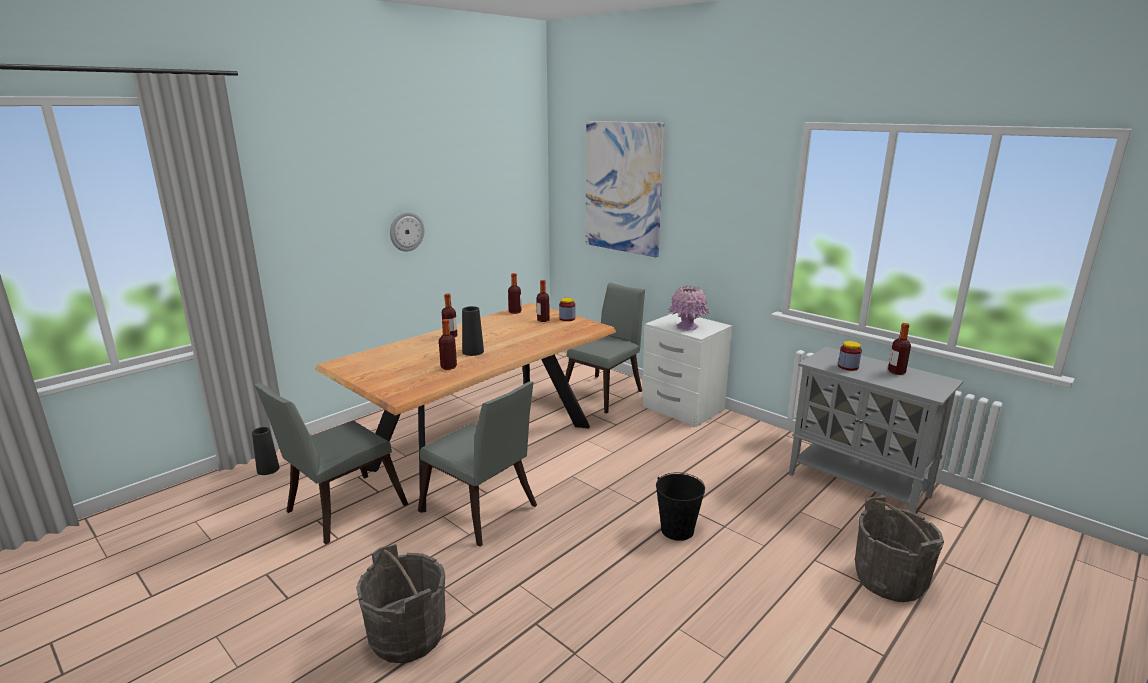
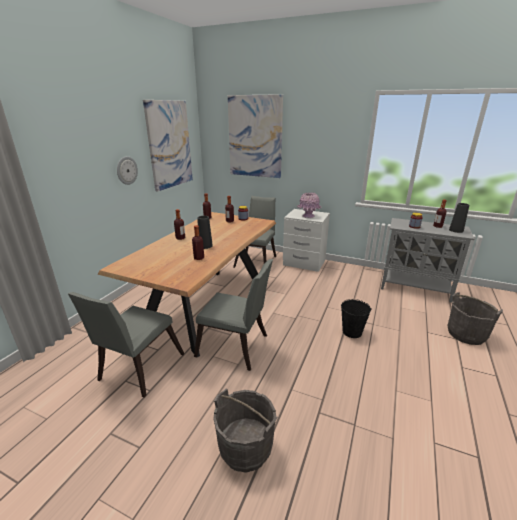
camera: 20 degrees left, 5 degrees up
black vase [252,427,280,475] -> black vase moved to [449,203,469,233]
none -> picture [143,100,193,192]

